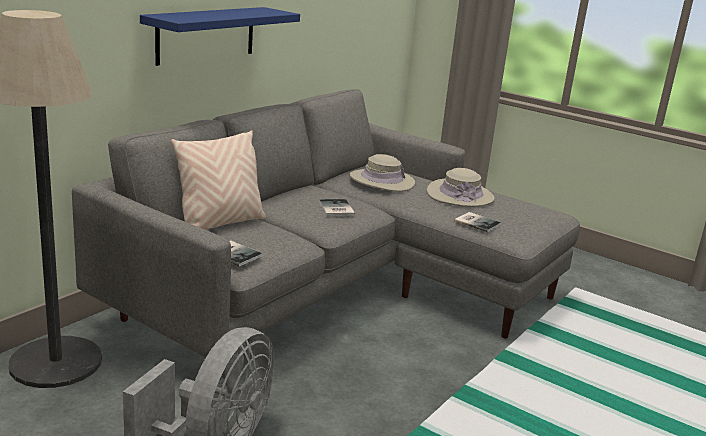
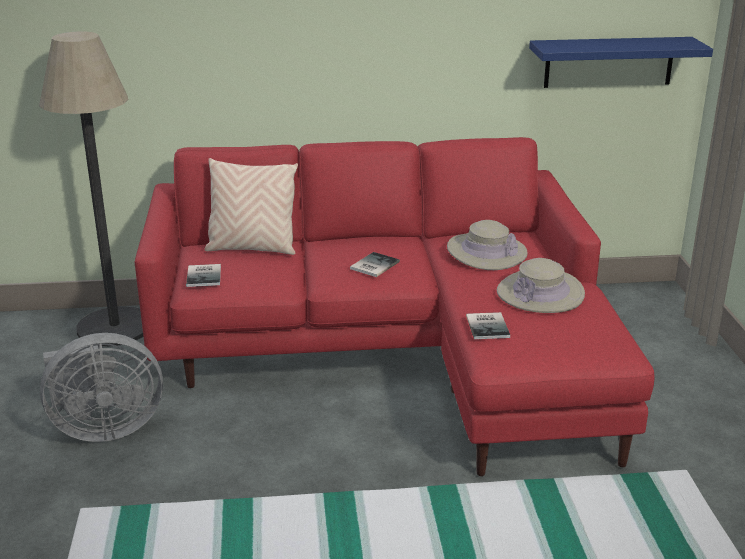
camera: 50 degrees right, 5 degrees up
grey sofa [72,89,580,376] -> red sofa [135,137,654,476]
blue shelf [140,7,300,66] -> blue shelf moved to [529,37,713,88]

